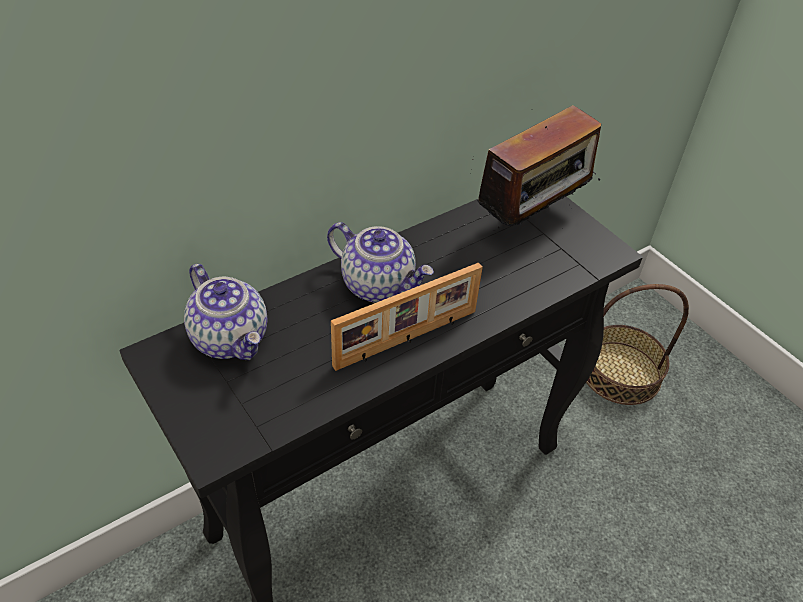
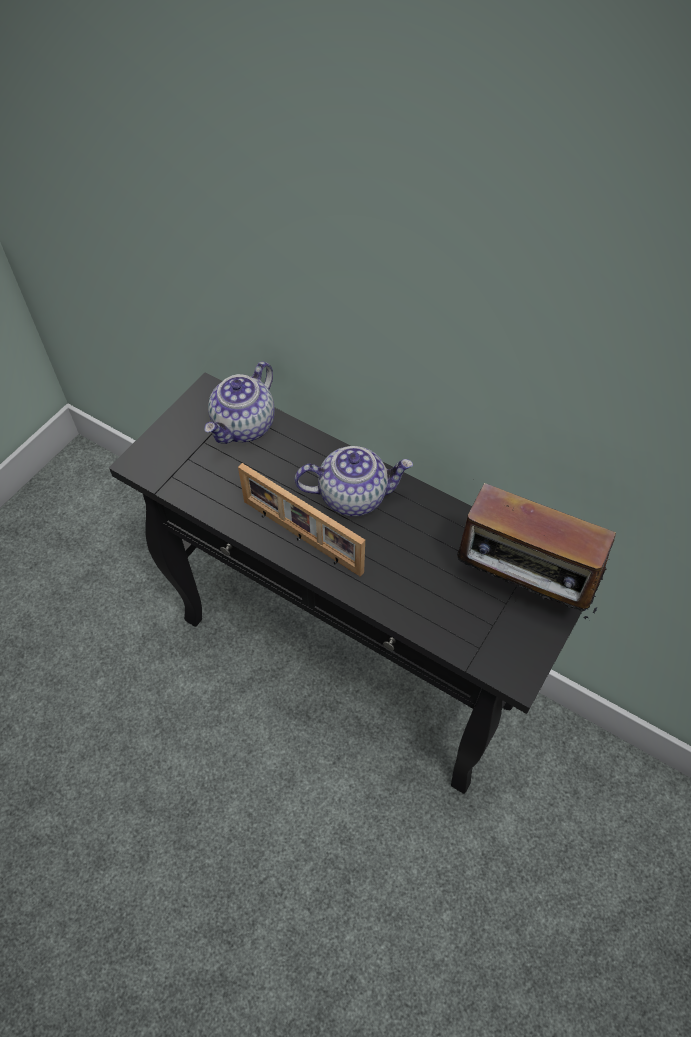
camera: 70 degrees right, 10 degrees up
teapot [327,222,434,303] -> teapot turned 105 degrees counterclockwise [294,446,413,517]
basket [586,284,689,405] -> none

